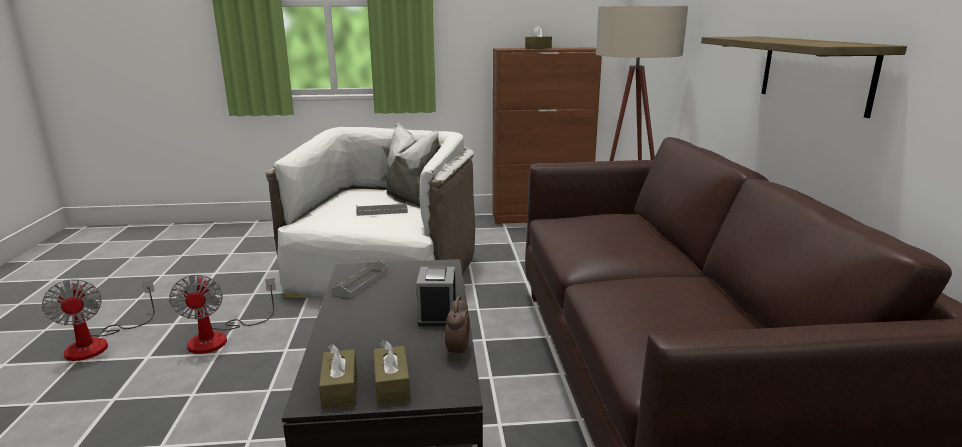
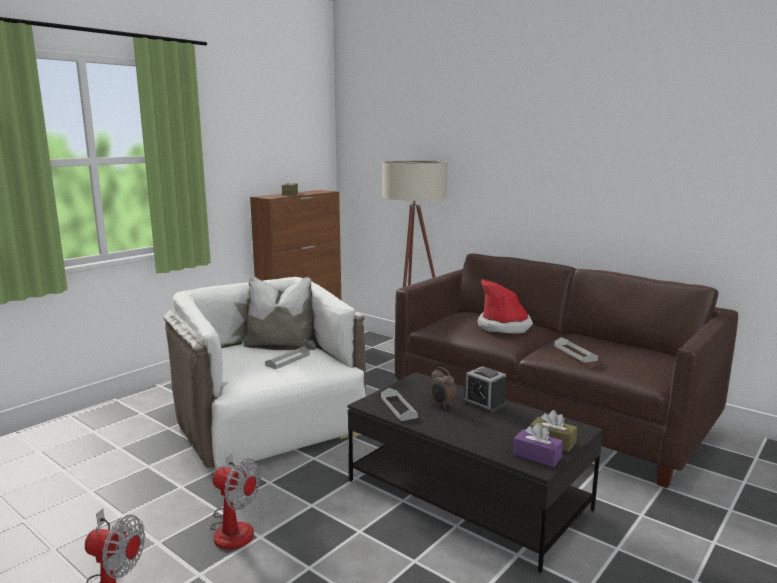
camera: 45 degrees left, 5 degrees down
brown tissue box [319,344,357,409] -> purple tissue box [513,423,563,467]
alarm clock [445,296,470,359] -> alarm clock moved to [429,367,456,409]
shelf [701,37,907,118] -> none
none -> hat [478,279,533,334]
none -> grey tray [555,337,598,363]

